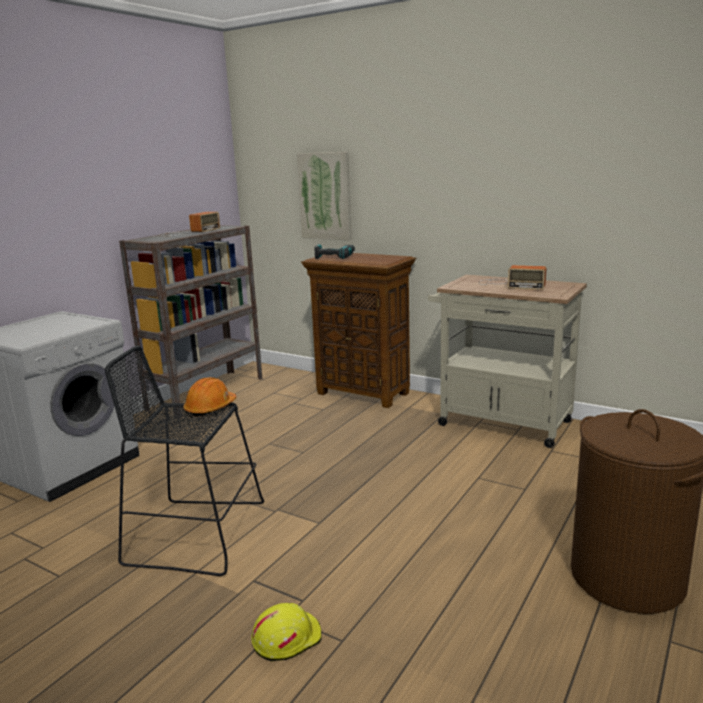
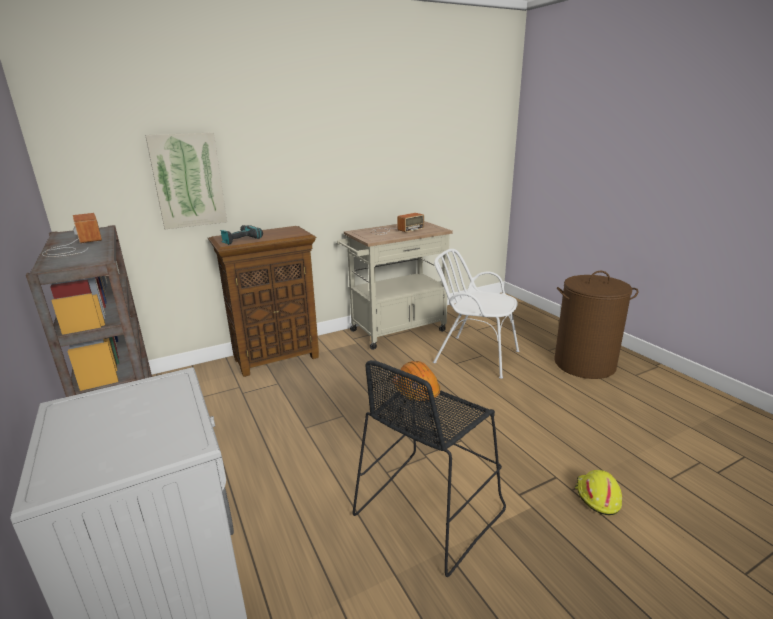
camera: 60 degrees left, 5 degrees up
none -> white chair [433,249,520,379]

